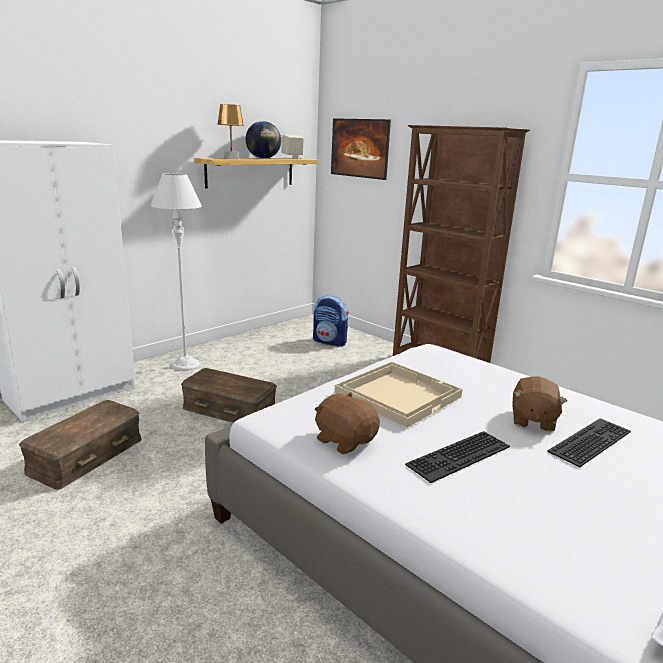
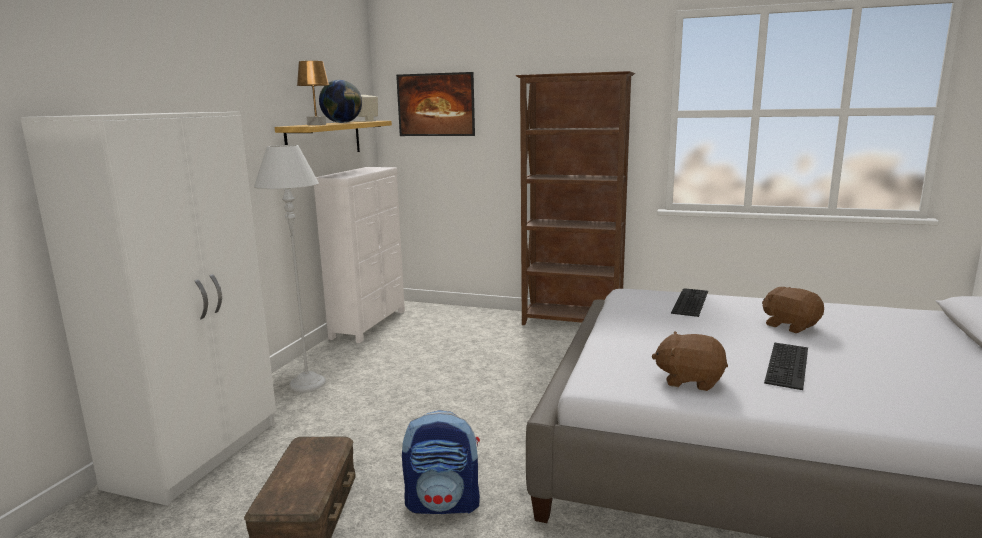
camera: 25 degrees left, 5 degrees down
brown storage box [181,368,277,423] -> none
backpack [313,295,349,347] -> backpack moved to [402,410,480,514]
beige tray [334,362,463,427] -> none
brown plush toy [512,377,567,432] -> brown plush toy turned 150 degrees clockwise [762,287,824,333]
keyboard [547,418,631,467] -> keyboard moved to [671,288,708,317]
none -> white dresser [314,167,405,343]

